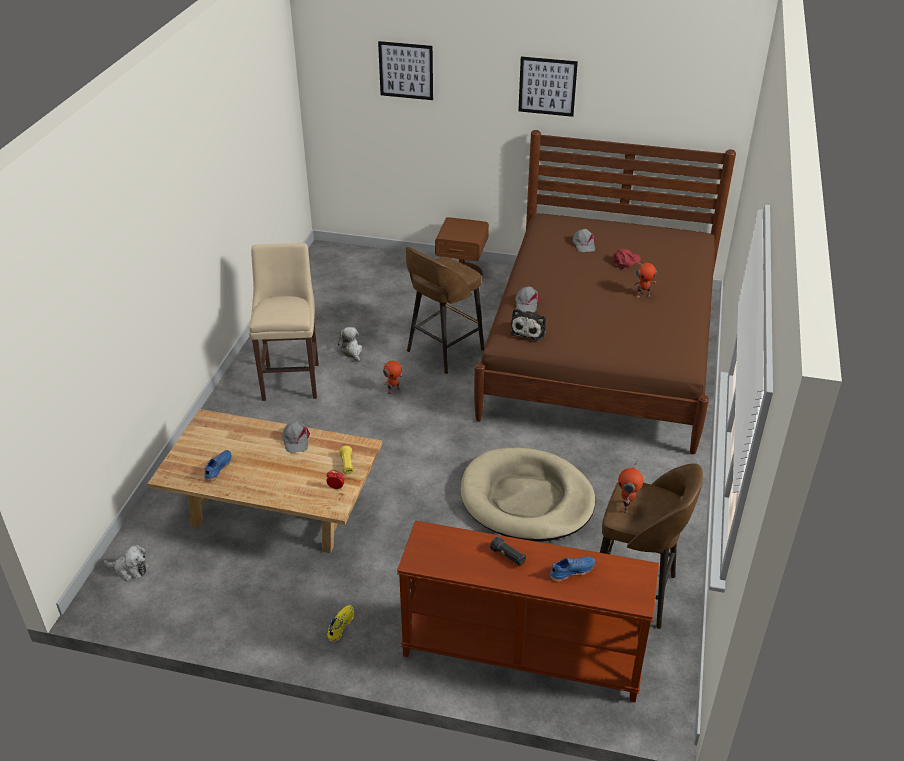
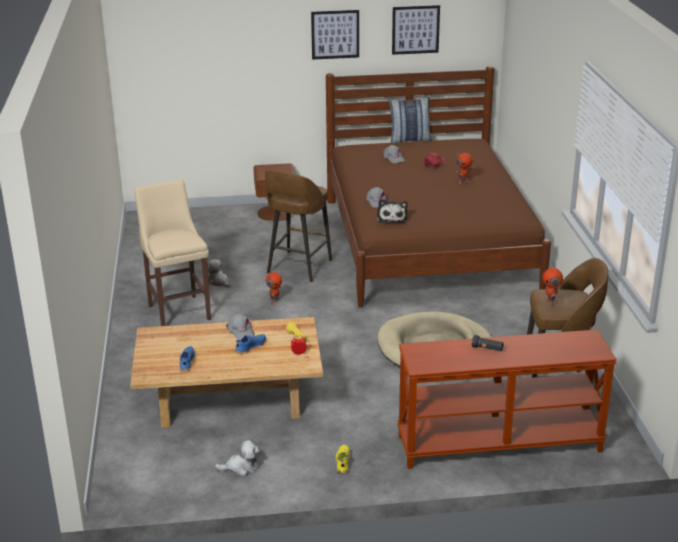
camera: 20 degrees left, 10 degrees down
plush toy [103,545,149,581] -> plush toy moved to [215,440,260,476]
picture [378,41,433,100] -> picture moved to [392,5,440,55]
blue shoe [549,557,595,582] -> blue shoe moved to [235,334,266,354]
none -> pillow [388,97,432,144]

